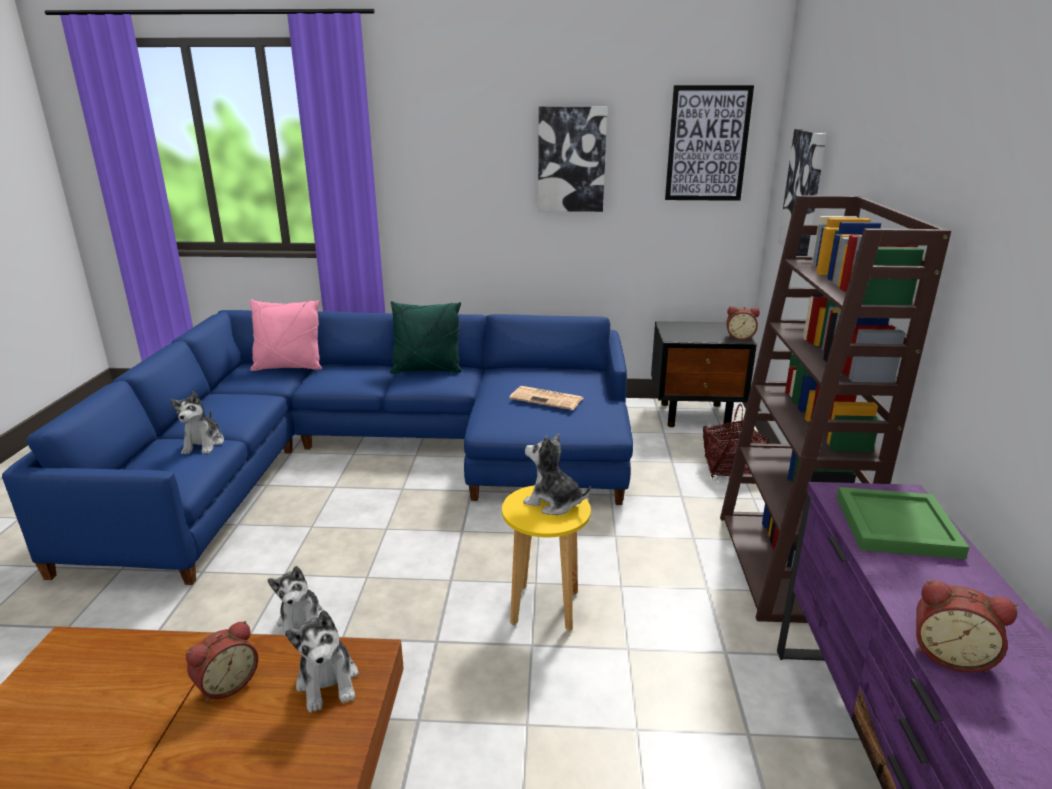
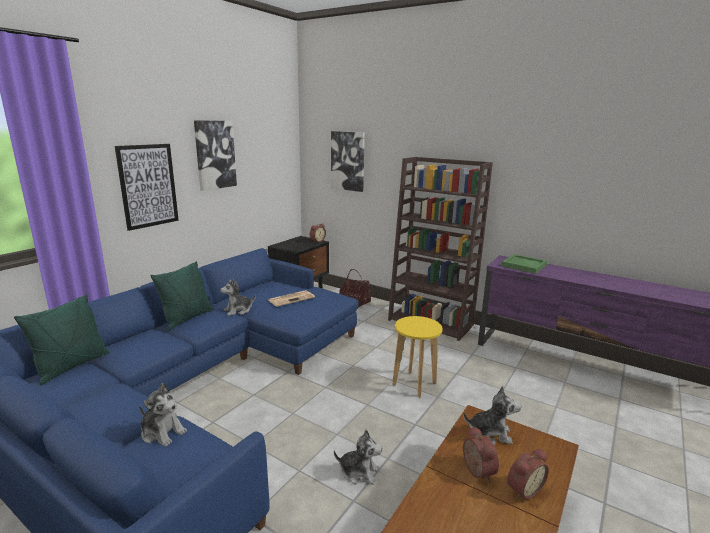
camera: 60 degrees left, 5 degrees down
pink pillow [250,299,322,371] -> green pillow [14,294,110,385]
plush toy [523,434,591,515] -> plush toy moved to [220,279,256,316]
picture [665,85,754,201] -> picture moved to [115,144,179,231]
alarm clock [916,580,1018,673] -> alarm clock moved to [507,449,549,500]

